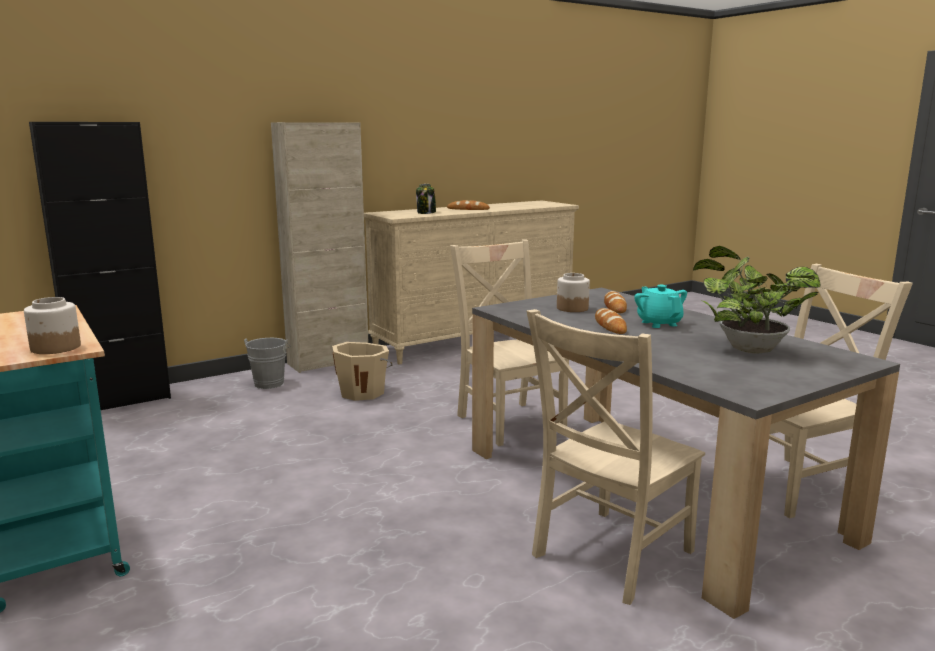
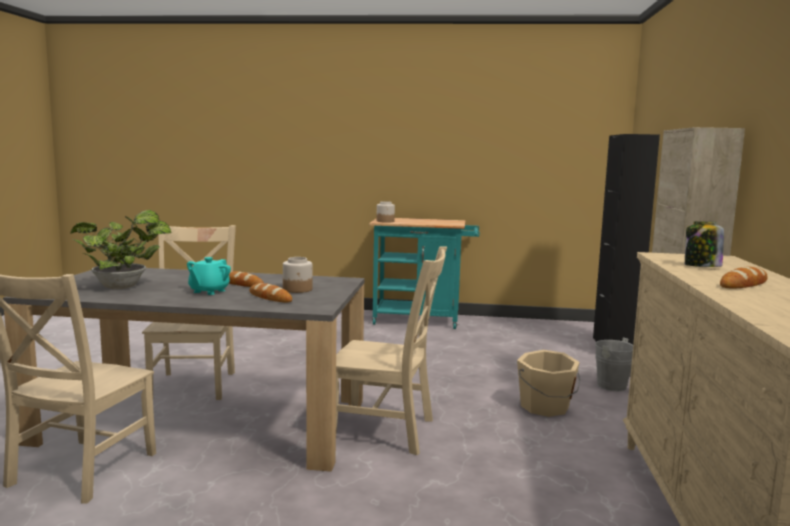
camera: 130 degrees right, 5 degrees down
turquoise teapot [634,285,687,328] -> turquoise teapot turned 90 degrees clockwise [187,257,231,295]

